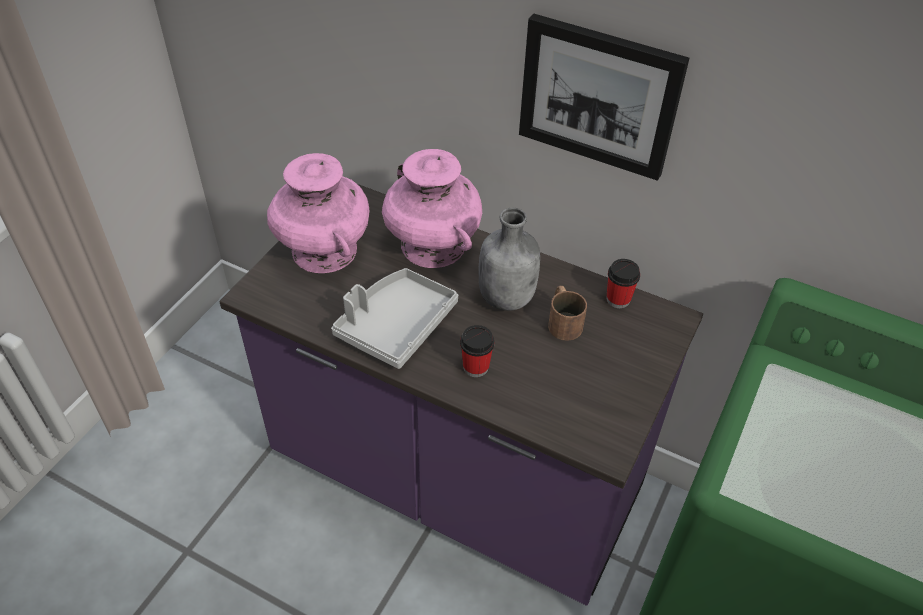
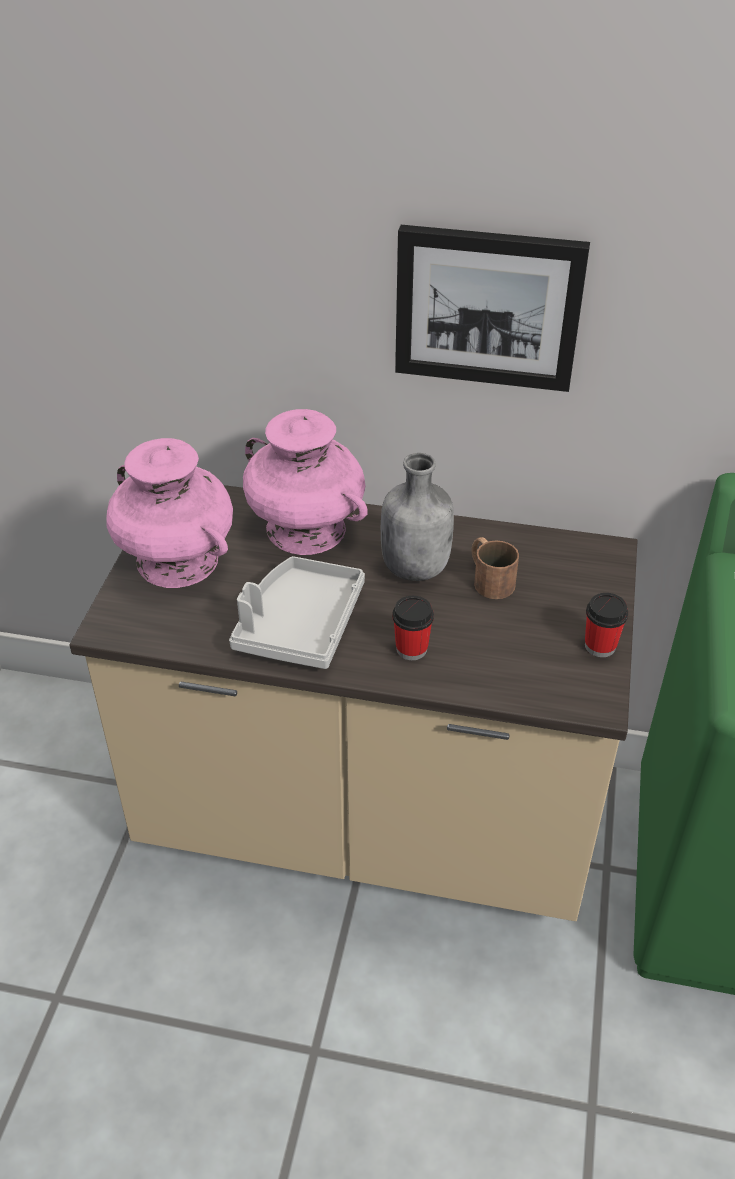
camera: 15 degrees left, 5 degrees down
purple counter [219,184,703,606] -> beige counter [70,485,637,921]
cup [606,259,640,308] -> cup moved to [585,593,628,657]

